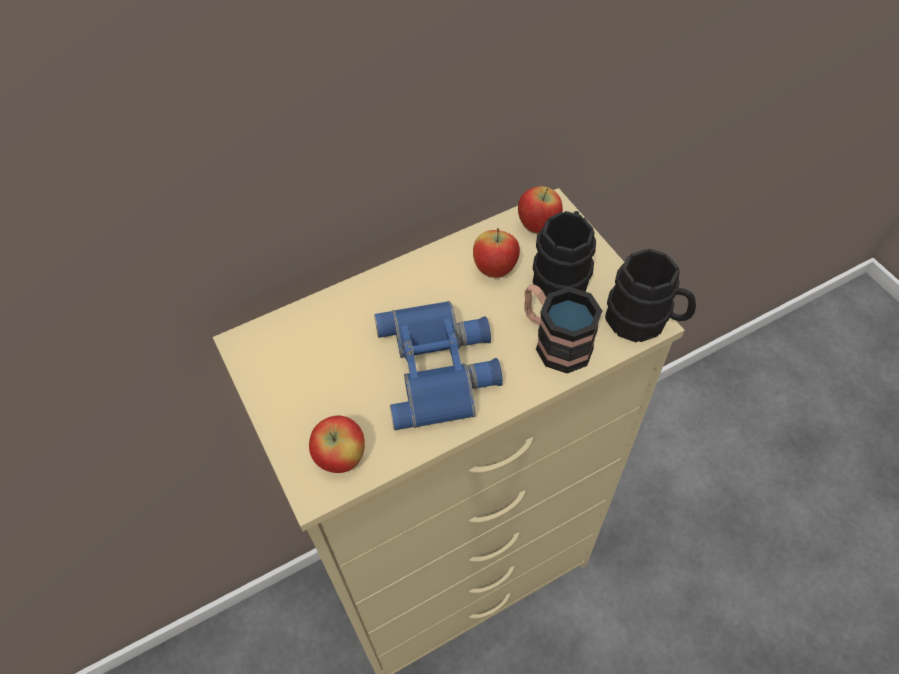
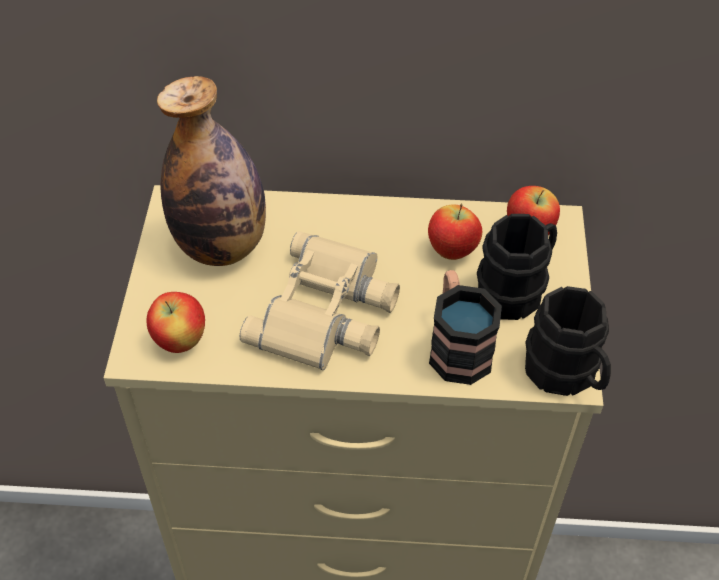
camera: 30 degrees right, 5 degrees down
blue binoculars [374,301,503,430] -> beige binoculars [240,231,400,370]
none -> bottle [157,76,266,266]

